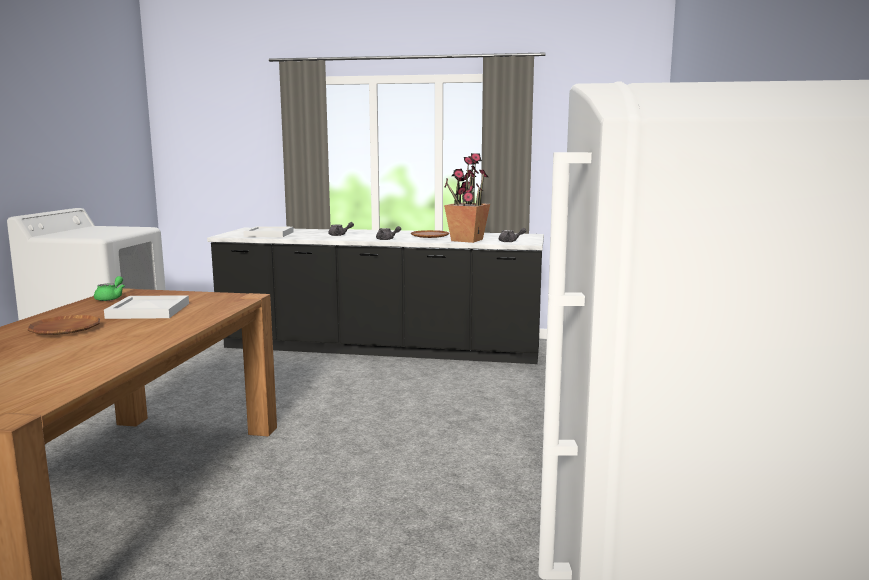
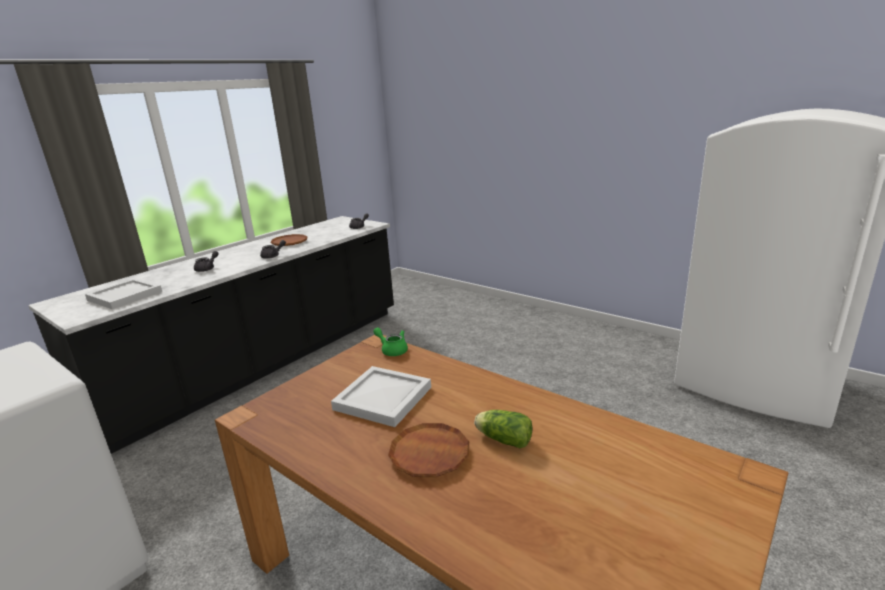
camera: 60 degrees left, 10 degrees up
green teapot [94,276,125,301] -> green teapot moved to [373,327,408,356]
potted plant [444,153,490,243] -> none
none -> lettuce [474,410,532,448]

